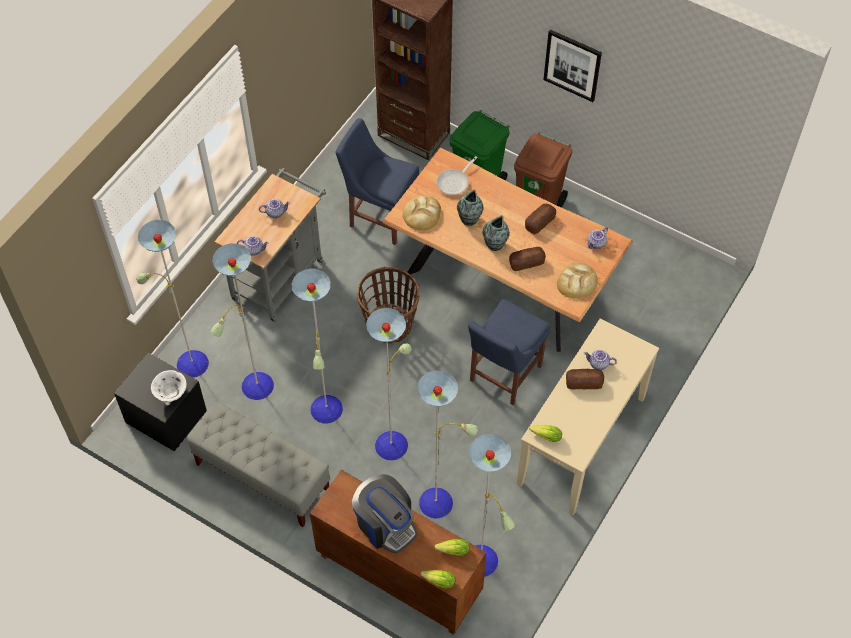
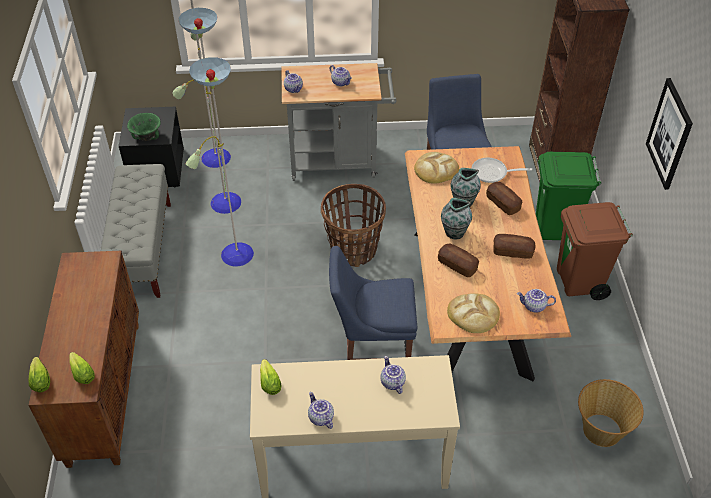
camera: 55 degrees right, 10 degrees down
white bowl [151,370,187,405] -> green bowl [127,113,161,141]
coffee machine [352,474,418,554] -> none
floor lamp [366,308,515,577] -> none
bread [566,369,604,390] -> bread moved to [486,182,522,215]
none -> teapot [308,392,334,429]
none -> basket [578,379,644,447]

